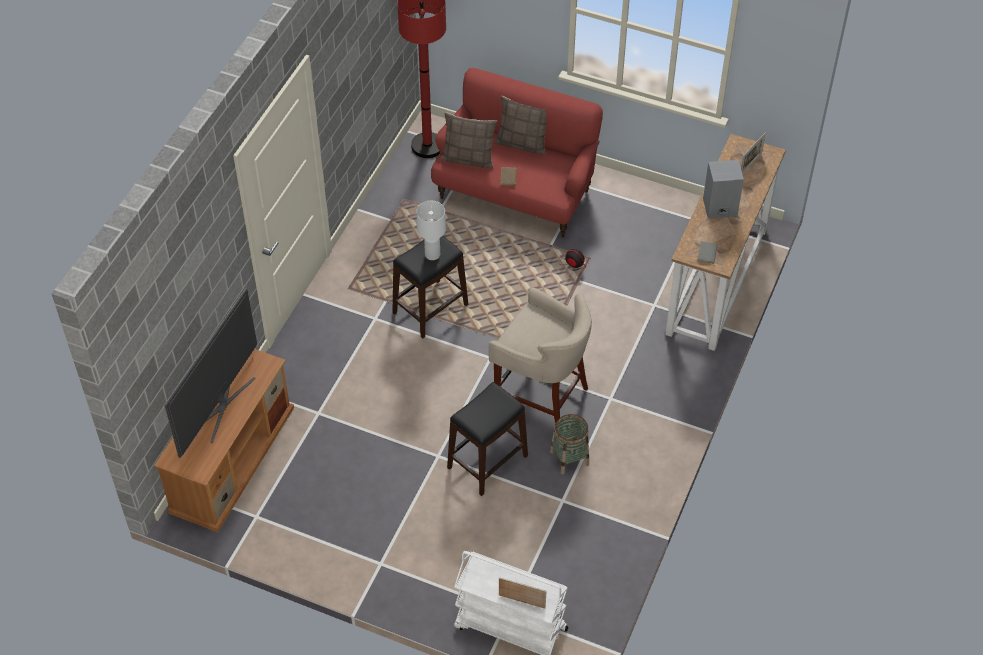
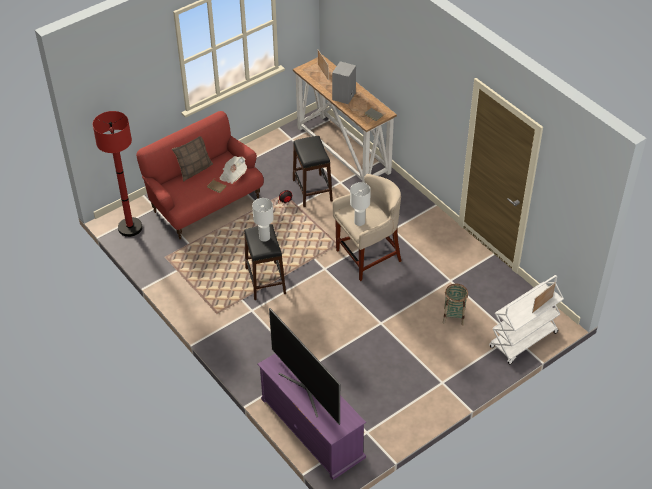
camera: 60 degrees left, 5 degrees down
brown tv stand [154,349,294,532] -> purple tv stand [258,354,366,480]
pillow [441,112,498,169] -> none
black stool [447,382,528,496] -> black stool moved to [293,136,333,207]
basket [550,414,589,474] -> basket moved to [443,284,468,325]
none -> newspaper [220,156,247,184]
none -> white table lamp [350,182,371,226]

